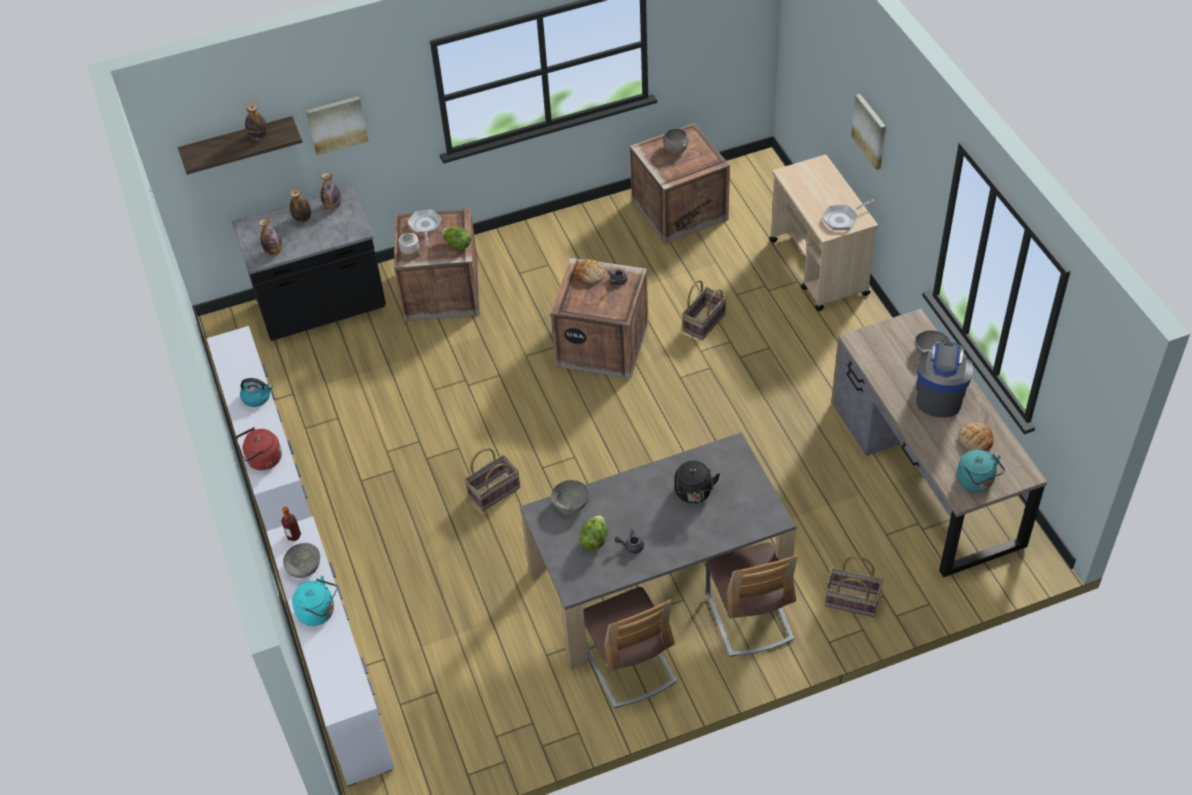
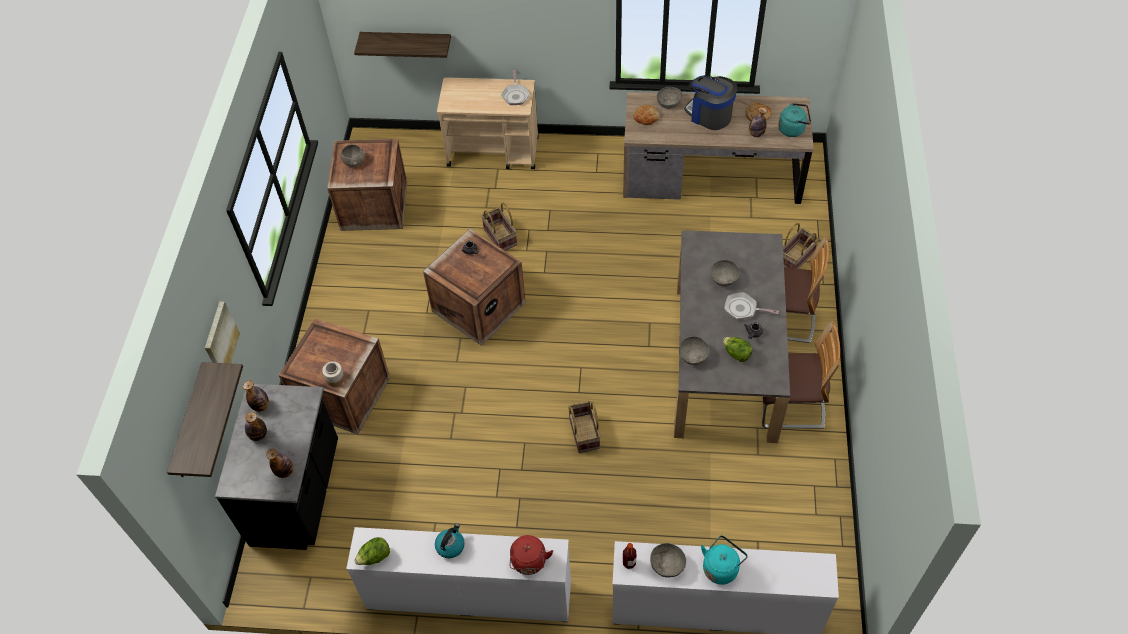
camera: 65 degrees left, 5 degrees up
bottle [245,103,267,140] -> bottle moved to [749,107,767,137]
frying pan [407,209,442,246] -> frying pan moved to [724,292,779,320]
lettuce [441,226,471,250] -> lettuce moved to [354,537,390,565]
bread [574,259,605,284] -> bread moved to [634,104,660,125]
black kettle [674,461,720,503] -> grey bowl [710,260,740,287]
picture [851,94,886,170] -> none
none -> shelf [354,32,451,58]

